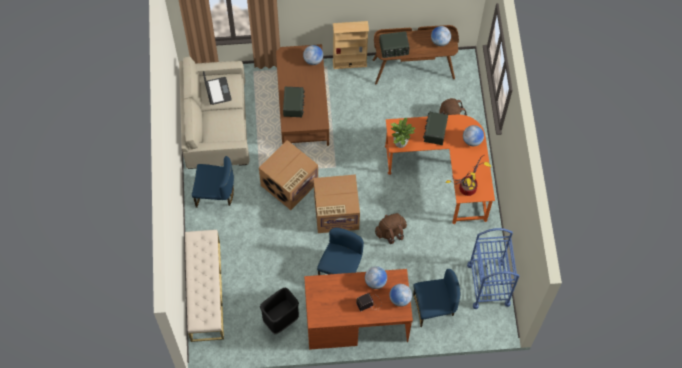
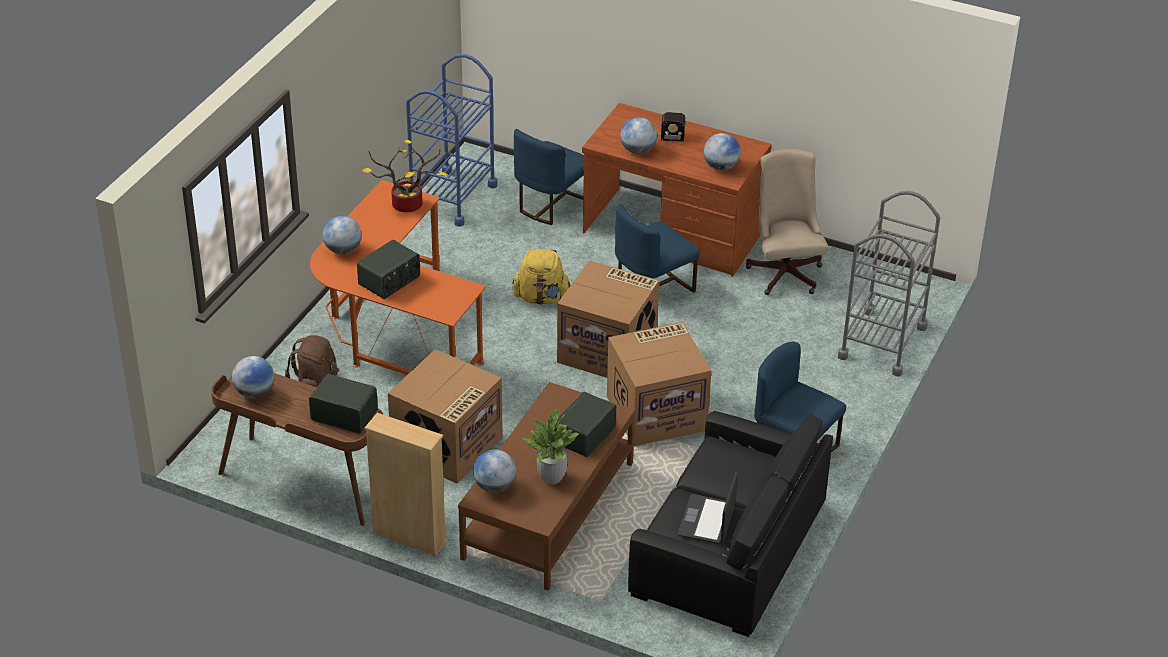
camera: 150 degrees left, 25 degrees down
beige sofa [179,56,249,169] -> black sofa [628,411,833,637]
beige bench [185,230,224,342] -> grey cart [838,191,940,377]
black trash can [260,288,299,334] -> beige office chair [746,149,829,295]
brown backpack [375,213,407,244] -> yellow backpack [512,249,571,305]
globe [389,284,412,307] -> globe moved to [704,133,741,170]
potted plant [390,118,416,148] -> potted plant moved to [523,410,579,484]
blue chair [413,269,461,327] -> blue chair turned 75 degrees counterclockwise [514,129,584,225]
none -> cardboard box [388,349,503,484]

